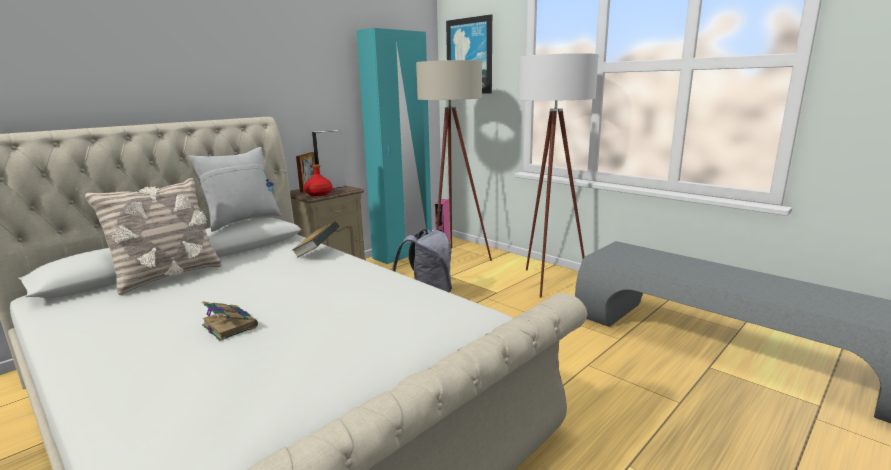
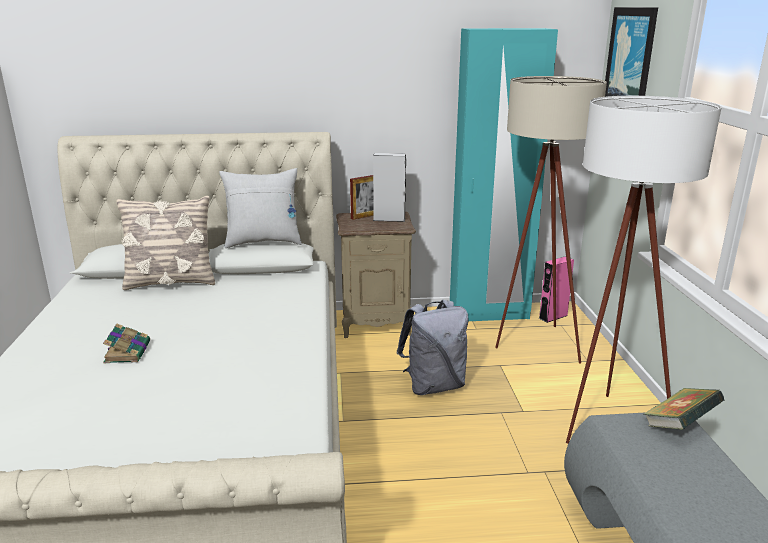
camera: 40 degrees right, 5 degrees up
book [291,221,339,258] -> book moved to [644,388,725,430]
red bottle [304,164,332,196] -> none

